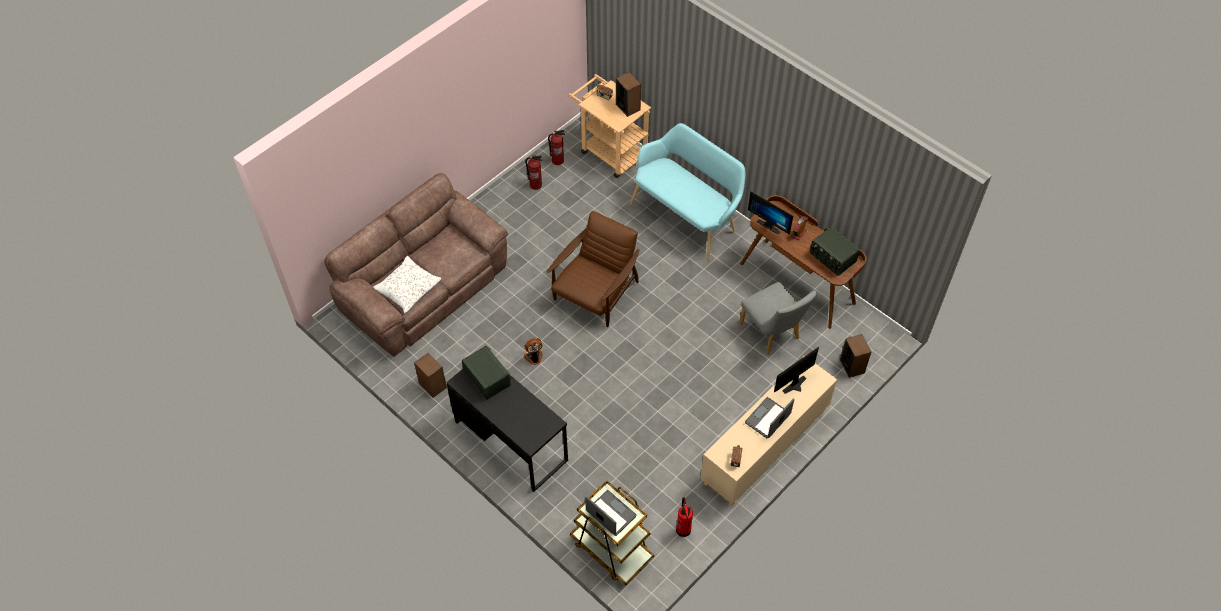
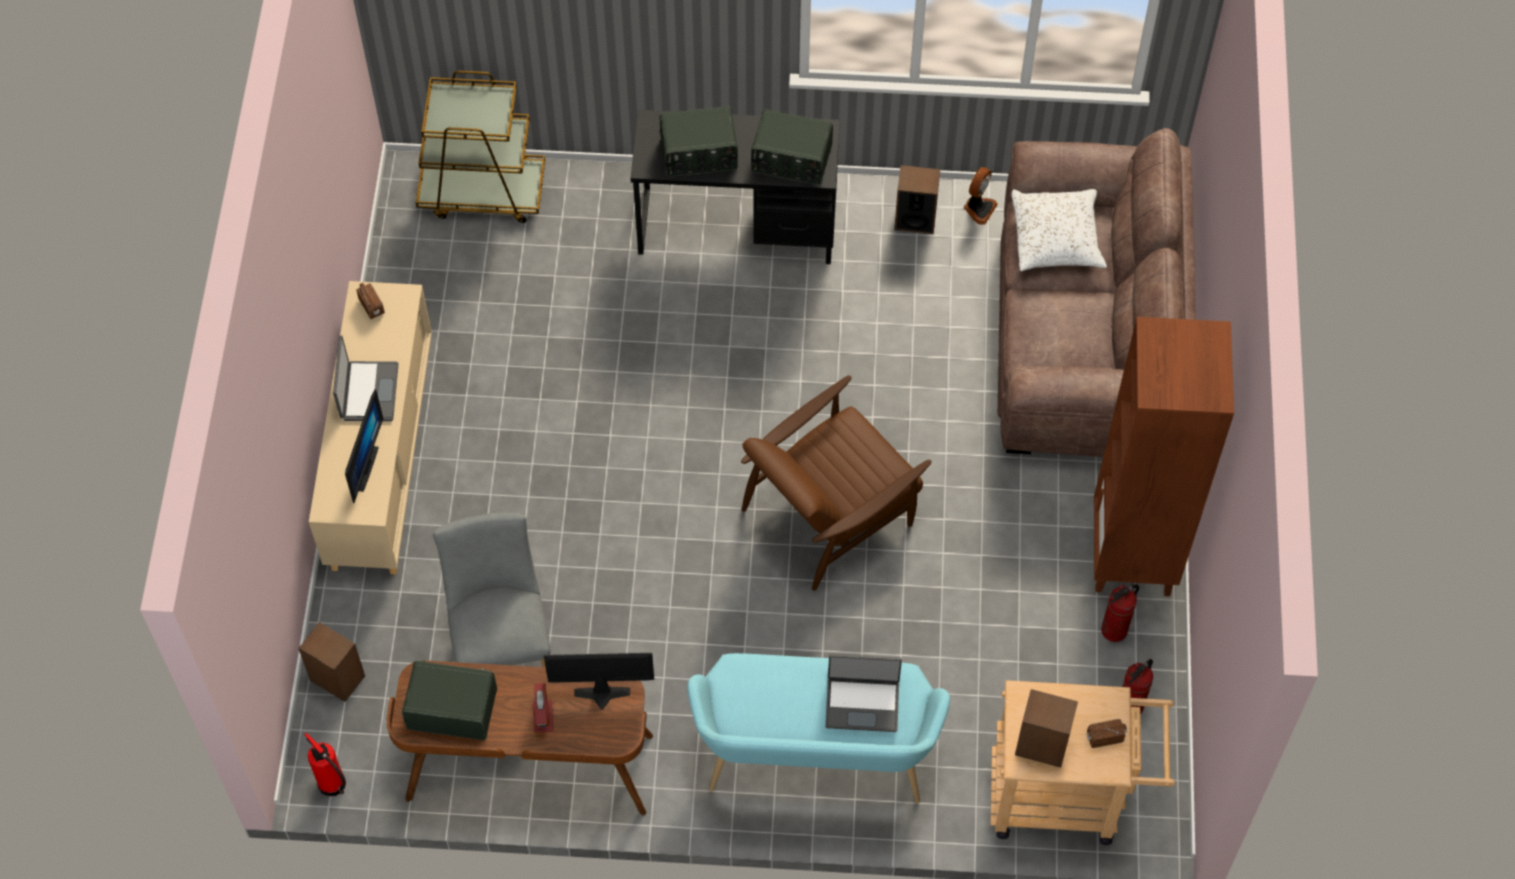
camera: 140 degrees right, 5 degrees up
fan [524,338,542,365] -> fan moved to [964,167,998,225]
brown armchair [547,211,639,327] -> brown armchair turned 60 degrees clockwise [741,375,932,591]
laptop [585,490,637,536] -> laptop moved to [825,654,902,732]
fire extinguisher [676,497,693,537] -> fire extinguisher moved to [304,733,346,796]
grey chair [739,282,817,355] -> grey chair turned 60 degrees clockwise [433,512,550,667]
none -> radio [660,106,738,177]
none -> brown bookcase [1094,317,1234,596]

